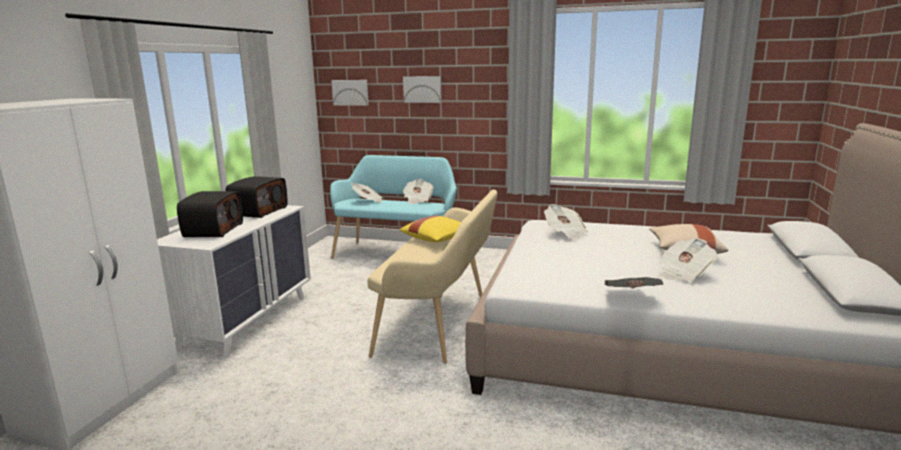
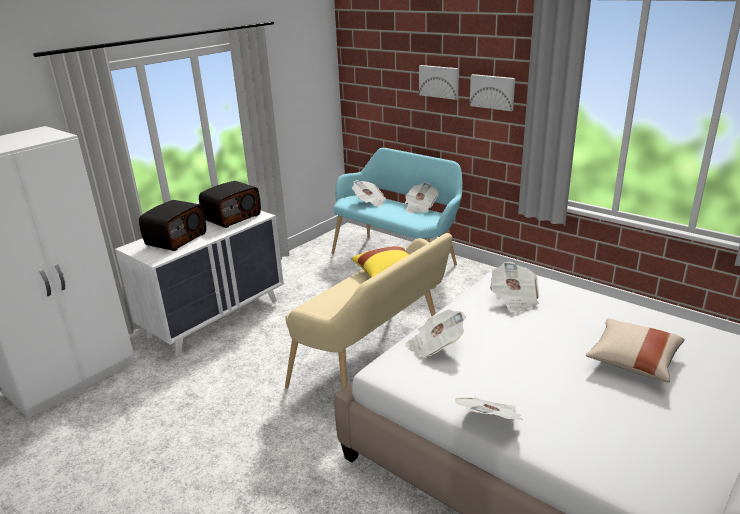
camera: 25 degrees right, 10 degrees up
picture [331,80,369,106] -> picture moved to [470,74,515,111]
newspaper [659,239,717,281] -> newspaper moved to [406,310,466,359]

